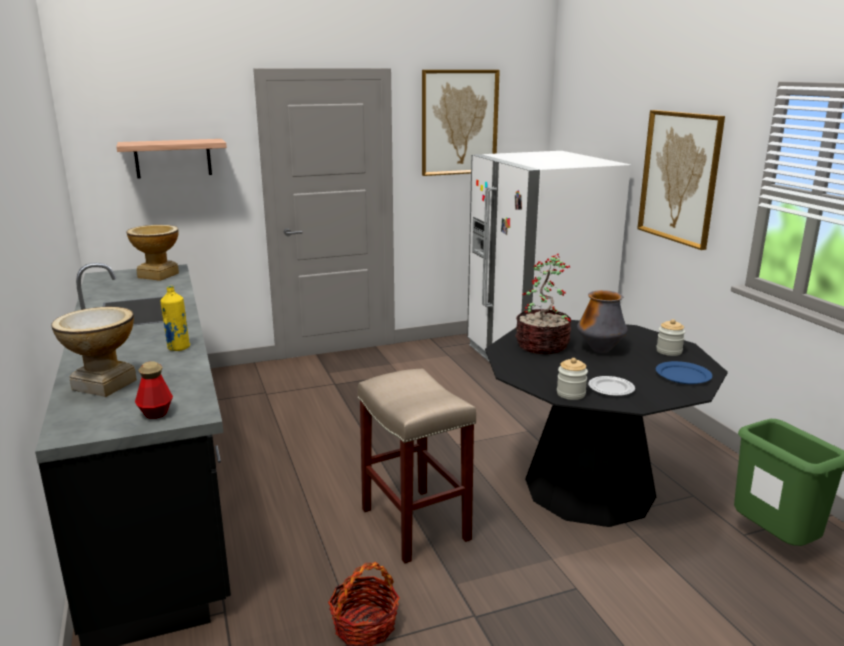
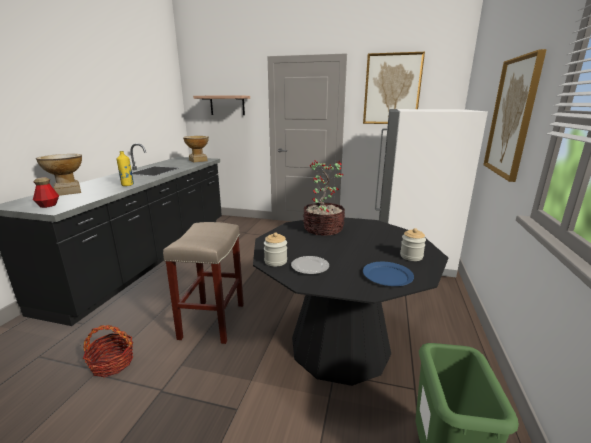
camera: 35 degrees right, 0 degrees up
vase [577,290,628,353] -> none

